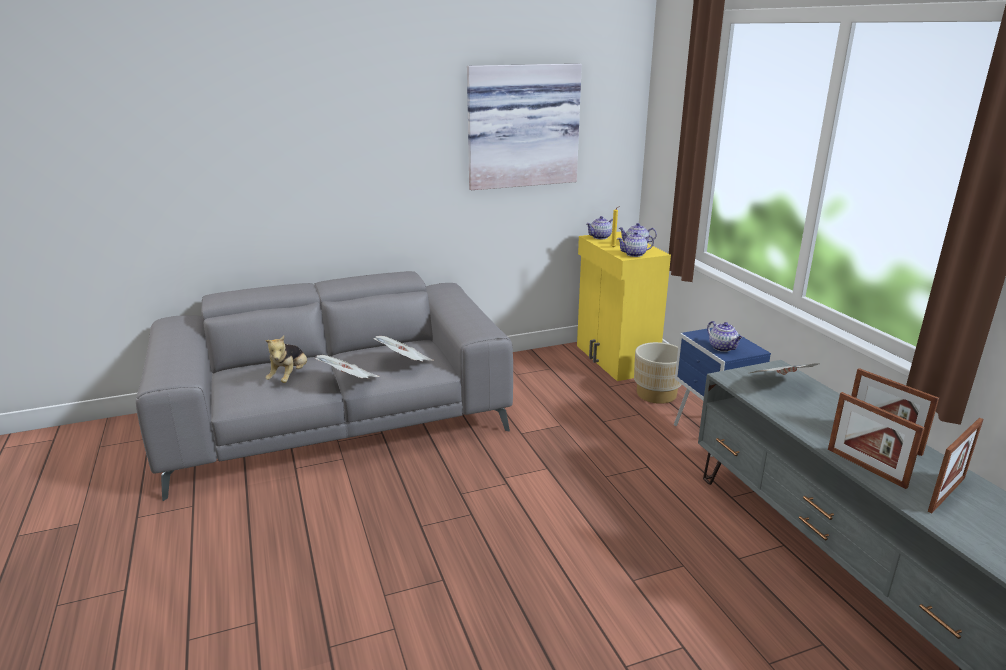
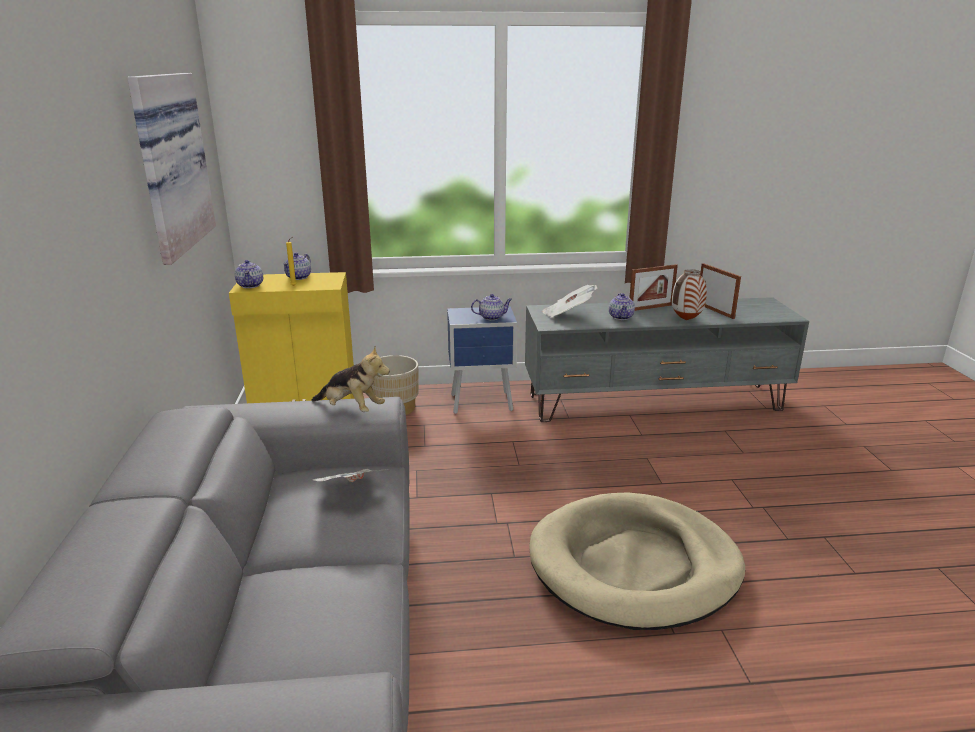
camera: 75 degrees left, 0 degrees up
plush toy [265,336,307,383] -> plush toy moved to [311,346,390,412]
newspaper [315,355,380,379] -> none
teapot [617,232,654,257] -> teapot moved to [609,293,635,320]
picture frame [828,392,925,489] -> vase [672,269,707,320]
none -> beige dog bed [529,492,745,630]

